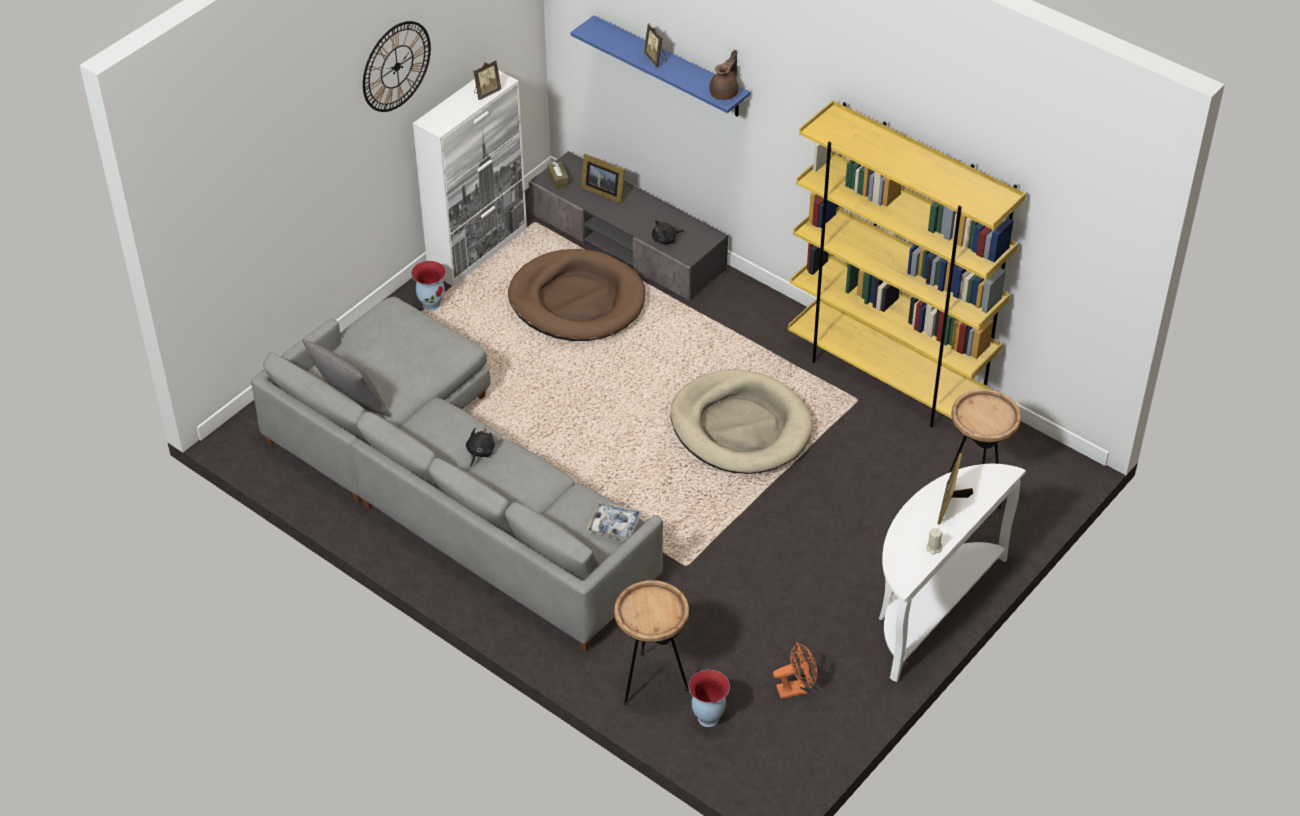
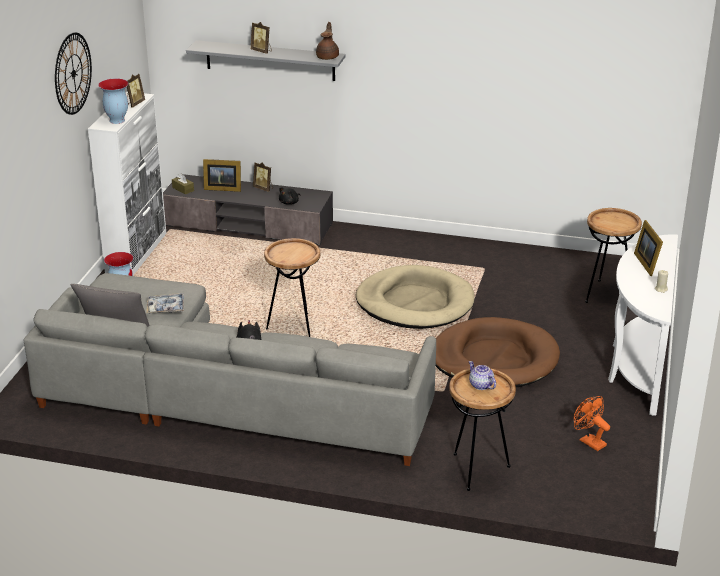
camera: 25 degrees left, 15 degrees down
brown dog bed [508,249,645,341] -> brown dog bed moved to [436,317,560,387]
blue shelf [570,15,751,117] -> grey shelf [186,40,346,81]
tray [586,502,642,541] -> tray moved to [147,293,184,314]
vase [689,670,730,727] -> vase moved to [98,78,129,124]
orange fan [773,642,817,699] -> orange fan turned 90 degrees counterclockwise [574,396,610,451]
yellow bookcase [788,100,1026,427] -> none
none -> picture frame [253,162,273,192]
none -> brown side table [264,238,320,337]
none -> teapot [469,361,496,390]

